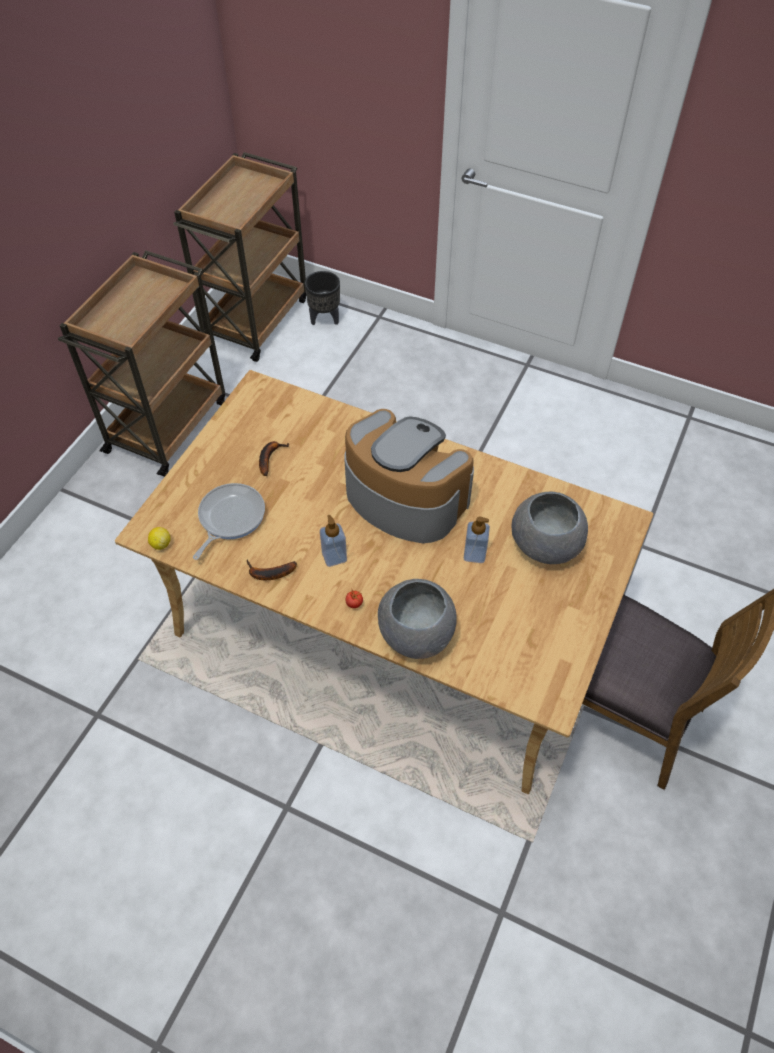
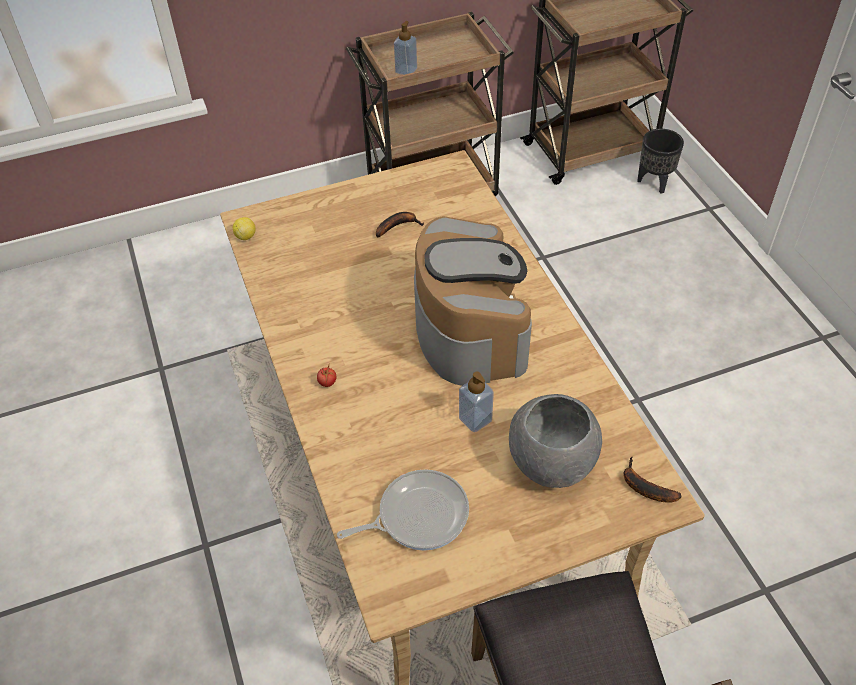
camera: 45 degrees right, 5 degrees down
frying pan [193,483,265,560] -> frying pan moved to [337,469,469,551]
banana [247,560,297,580] -> banana moved to [624,457,681,503]
soap dispenser [320,515,347,567] -> soap dispenser moved to [394,21,417,75]
grey bowl [378,579,457,659] -> none

